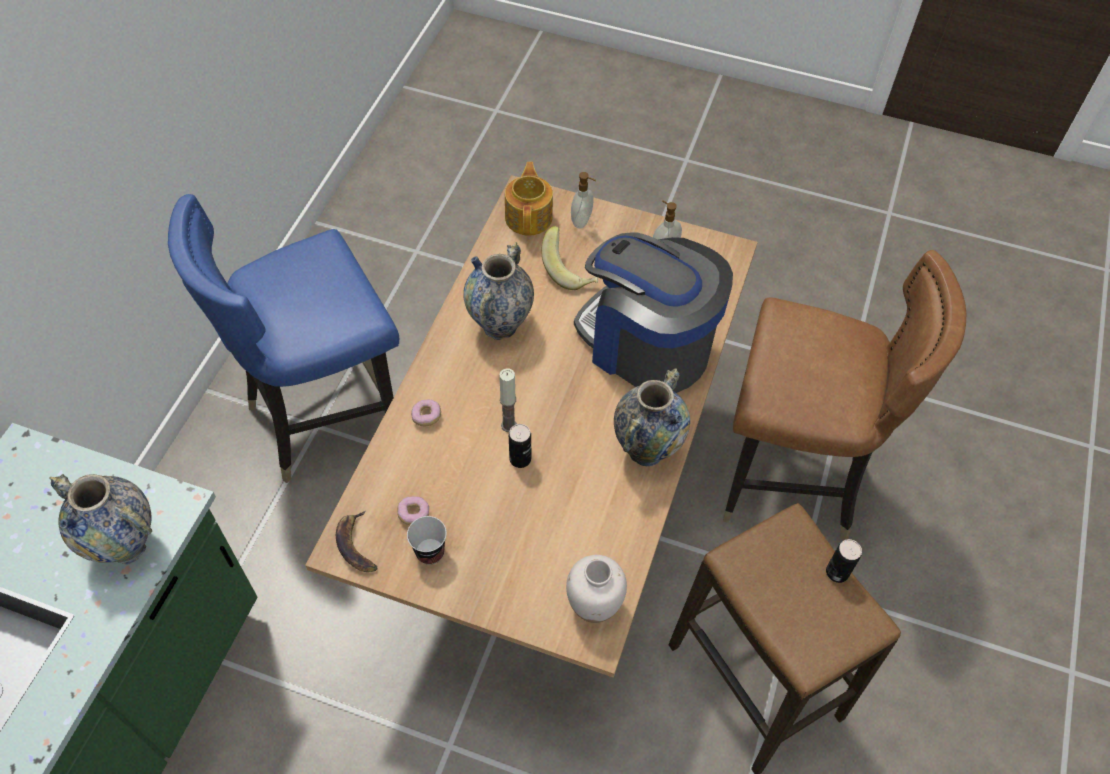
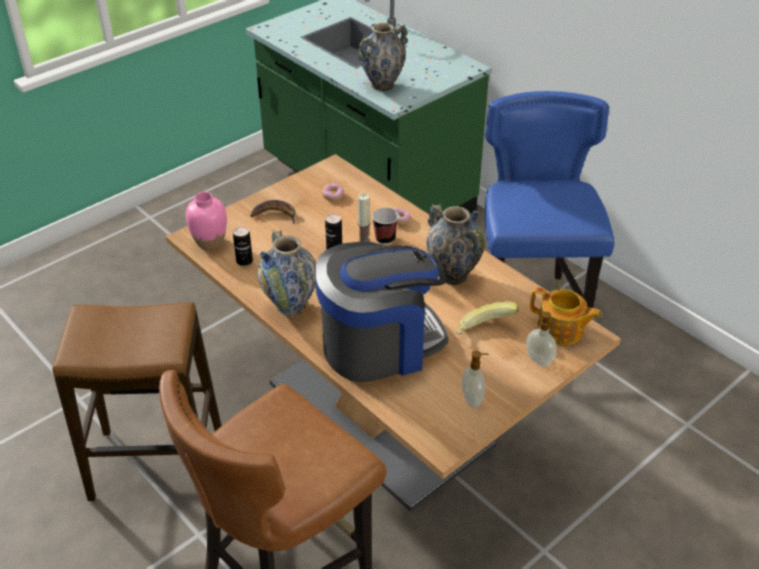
camera: 120 degrees right, 15 degrees down
banana [336,510,378,572] -> banana moved to [250,200,295,224]
cup [407,516,447,565] -> cup moved to [372,208,399,245]
white vase [566,555,627,623] -> pink vase [186,192,227,250]
can [826,539,862,583] -> can moved to [233,226,253,266]

